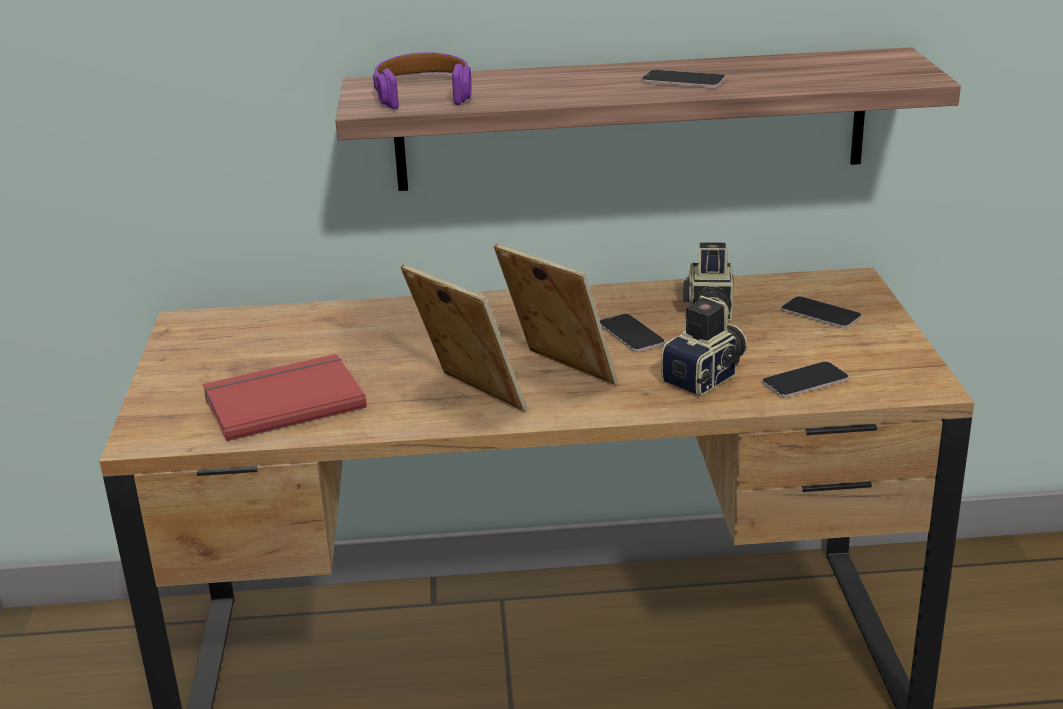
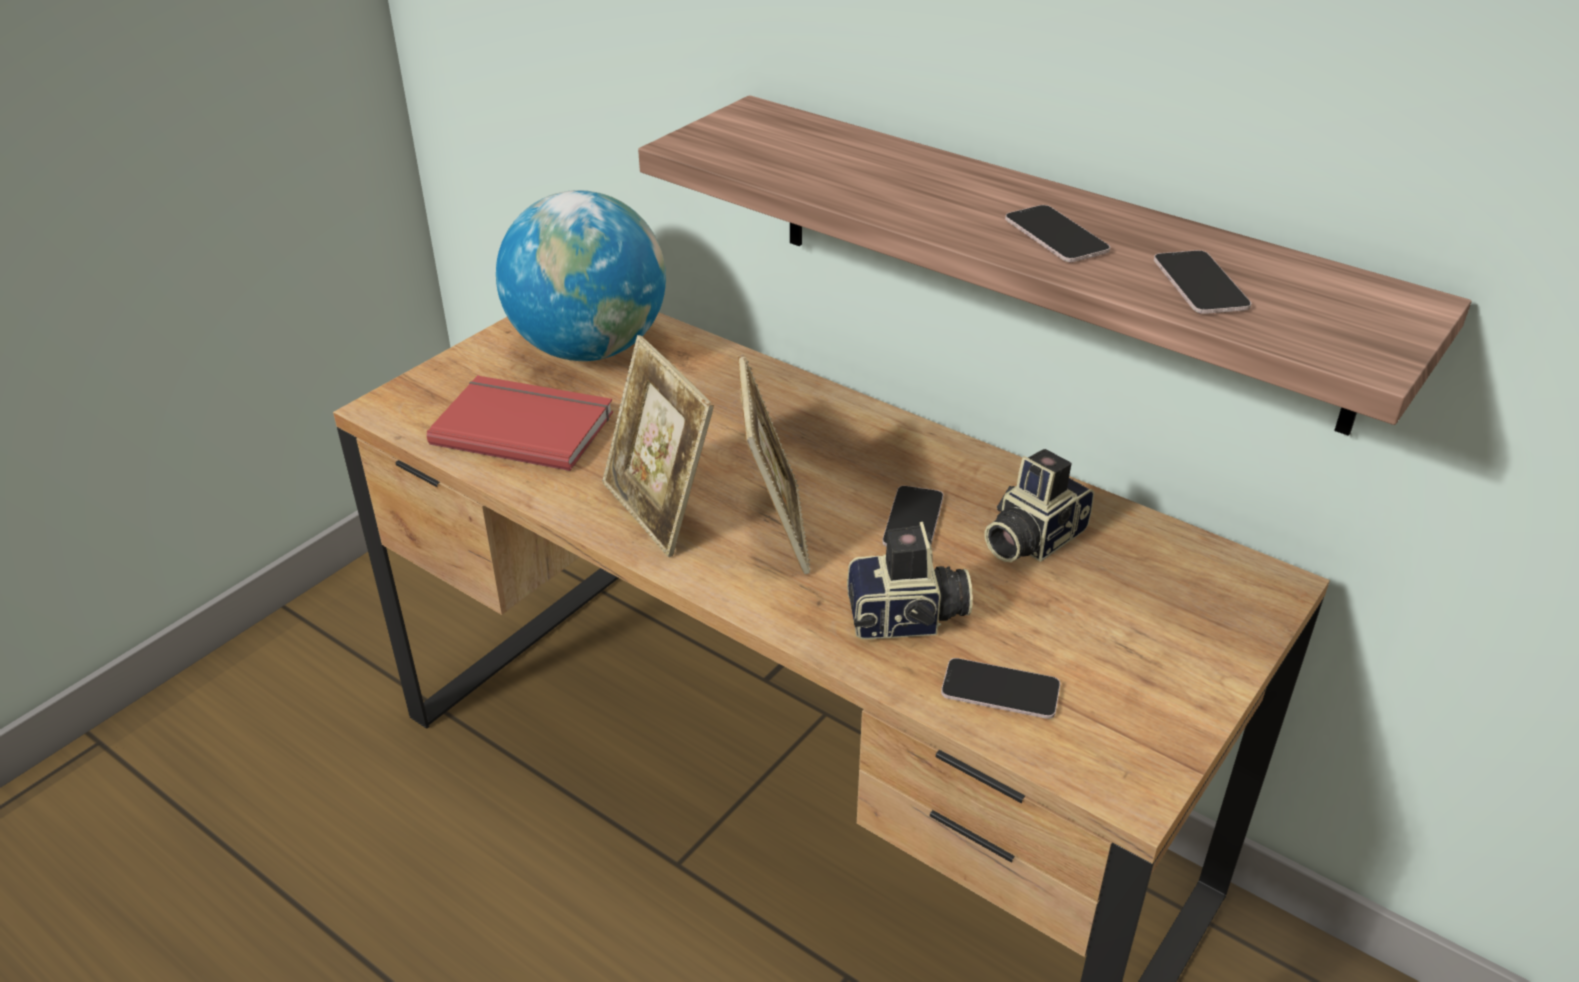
camera: 40 degrees right, 10 degrees up
purple headphones [373,52,472,110] -> none
picture frame [400,264,527,411] -> picture frame turned 150 degrees clockwise [602,335,714,557]
phone [781,296,862,328] -> phone moved to [1154,250,1252,314]
none -> globe [496,190,666,361]

